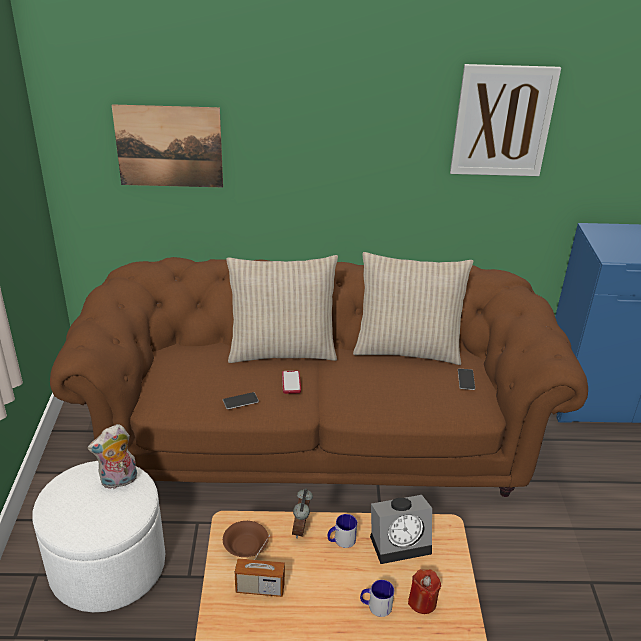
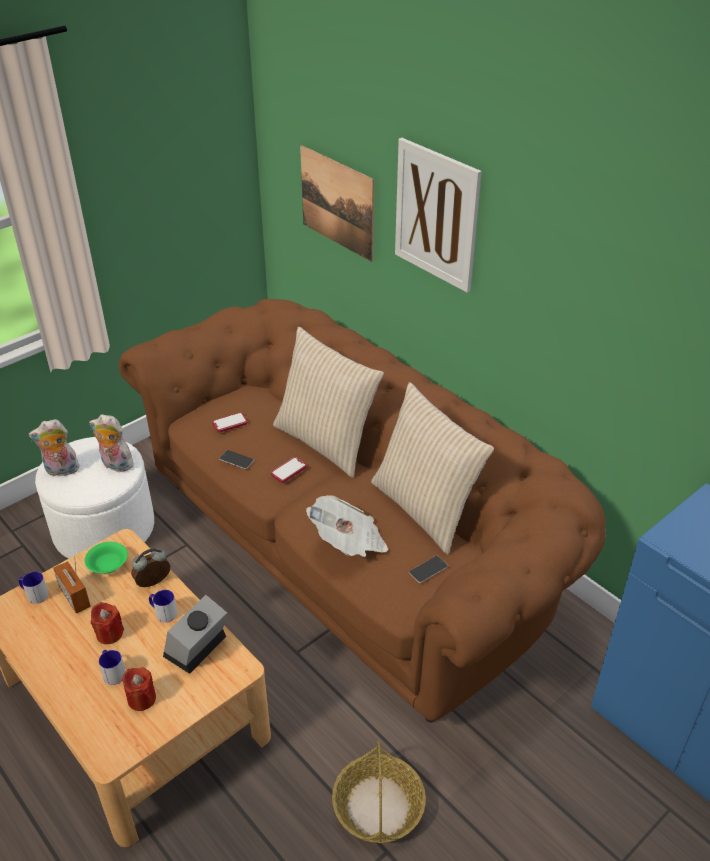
camera: 50 degrees right, 5 degrees up
brown bowl [223,521,269,557] -> green bowl [85,542,128,573]
alarm clock [370,495,432,564] -> alarm clock turned 90 degrees clockwise [163,595,227,674]
picture [450,64,561,176] -> picture moved to [395,138,482,293]
none -> mug [19,571,49,604]
none -> plush toy [29,419,79,476]
none -> red candle [91,602,124,644]
none -> phone [212,413,247,433]
none -> newspaper [306,495,388,557]
none -> basket [332,740,426,843]

